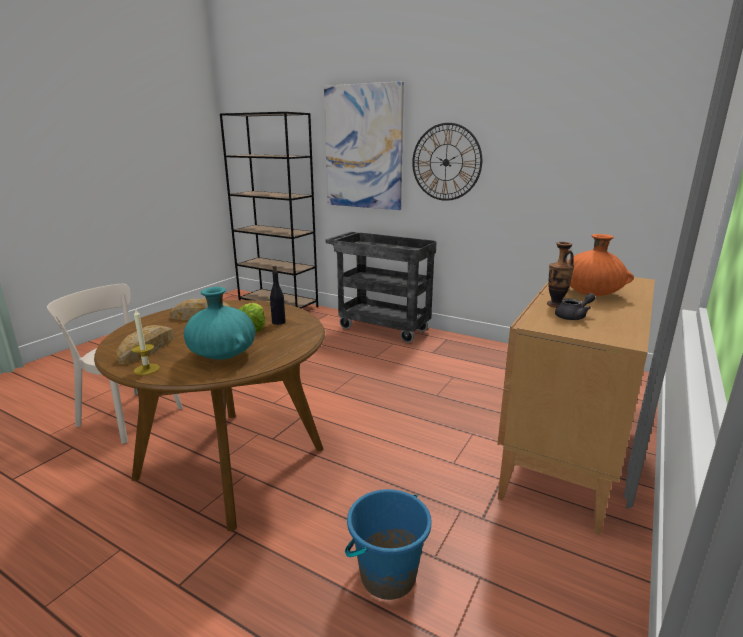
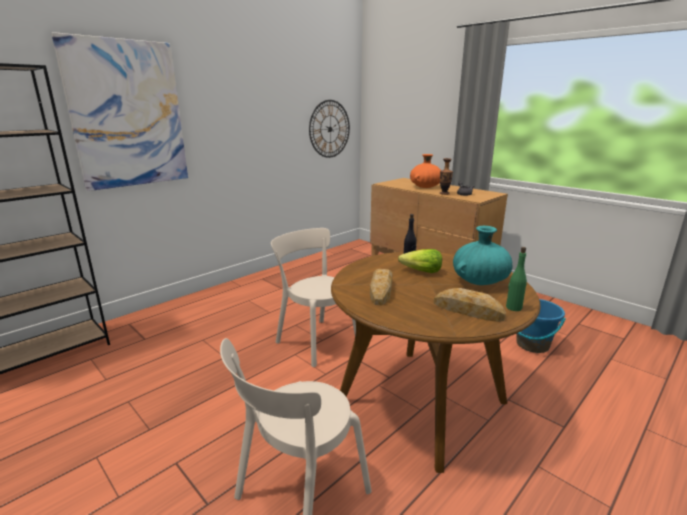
camera: 75 degrees left, 0 degrees up
candle [132,308,160,375] -> green bottle [506,247,527,311]
black cart [326,232,437,343] -> none
wall clock [412,123,482,201] -> wall clock moved to [309,100,350,158]
none -> beige chair [271,228,356,367]

